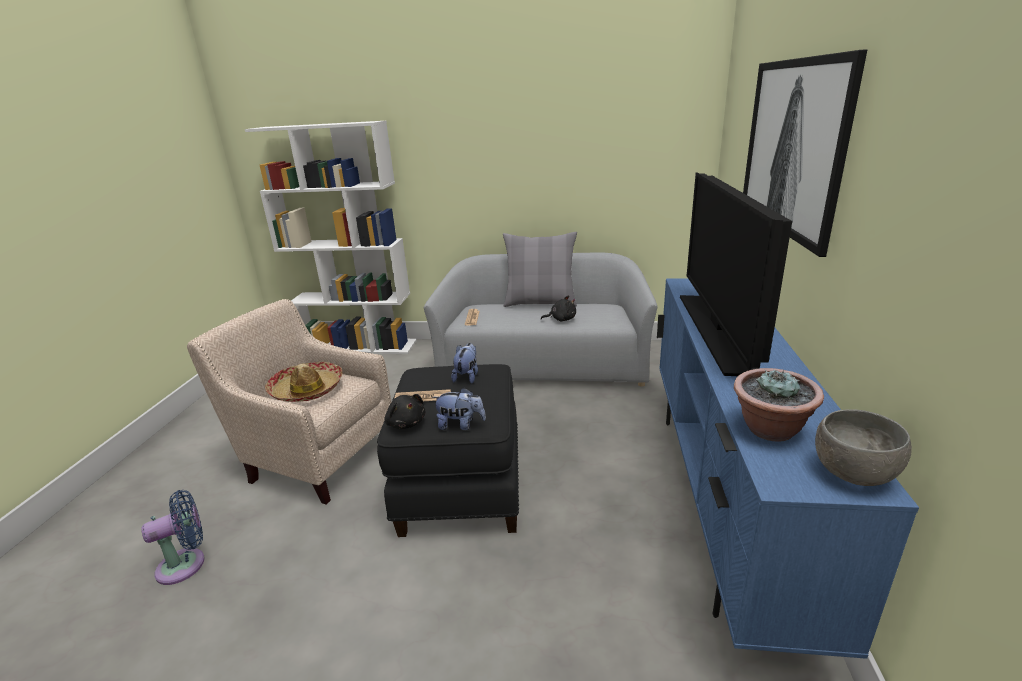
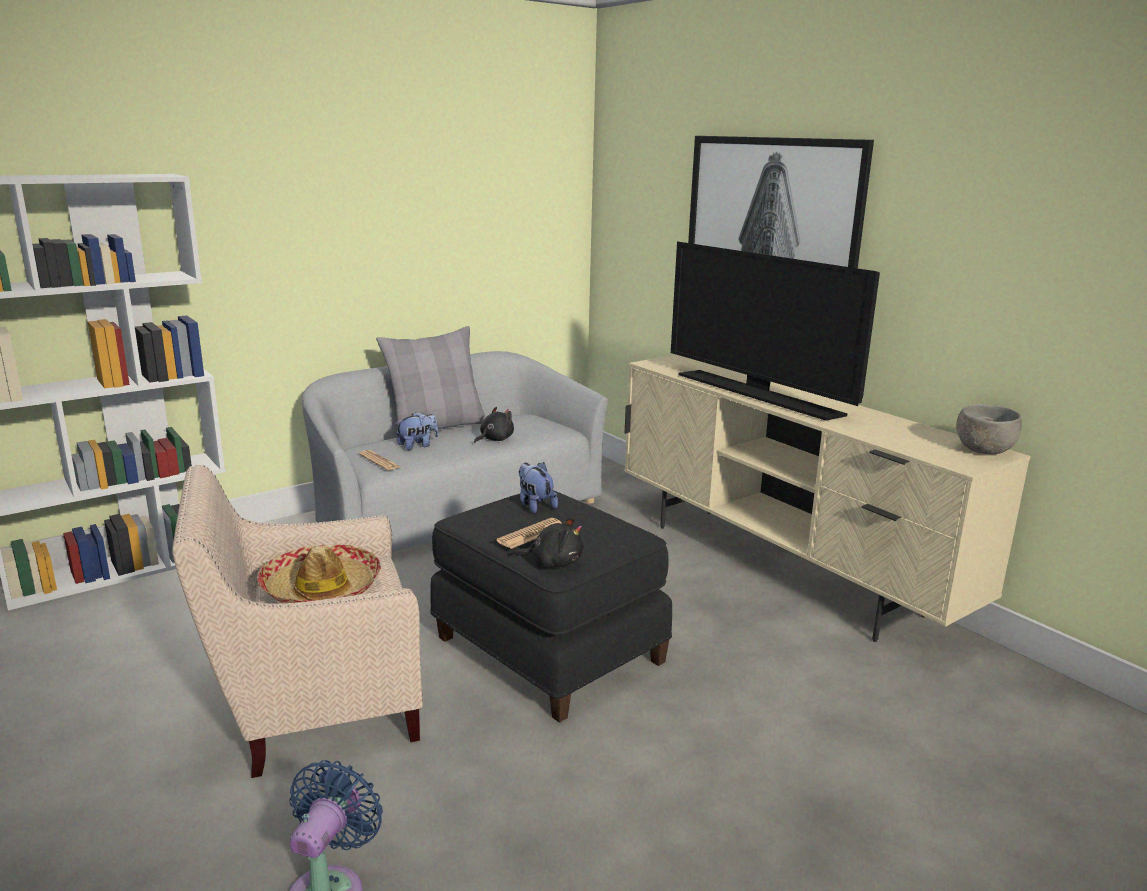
camera: 45 degrees left, 5 degrees down
plush toy [432,388,486,430] -> plush toy moved to [395,411,438,450]
blue tv stand [657,278,919,659] -> beige tv stand [624,355,1031,642]
potted plant [734,368,824,441] -> none

